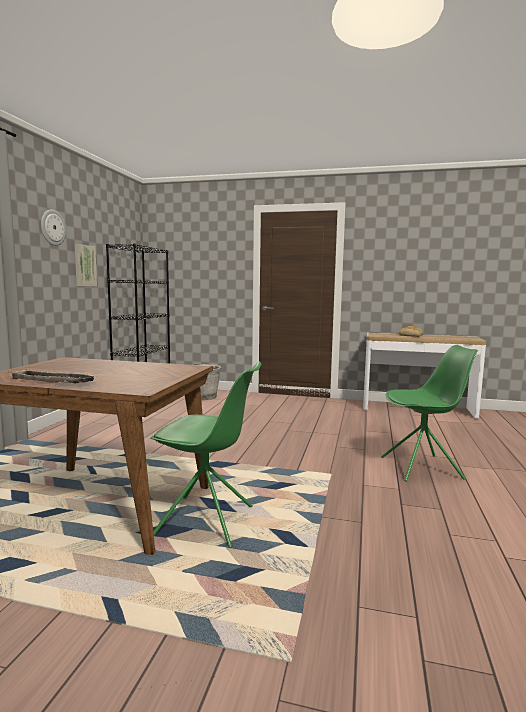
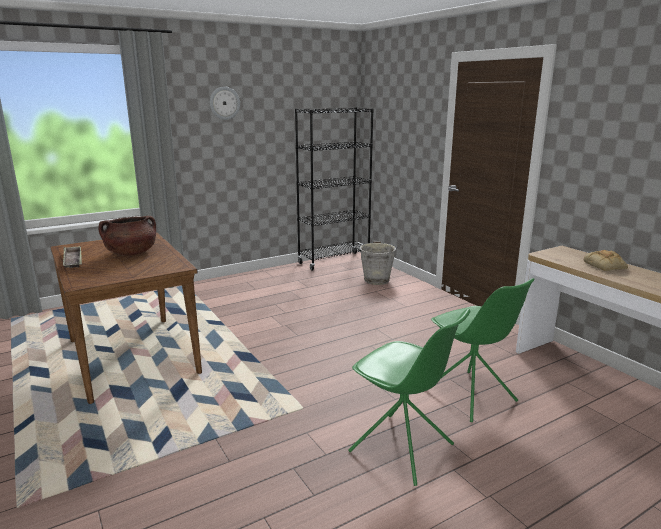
camera: 45 degrees right, 10 degrees up
picture [75,244,97,286] -> none
green chair [150,362,261,548] -> green chair moved to [431,278,535,422]
none -> brown cooking pot [98,216,156,255]

